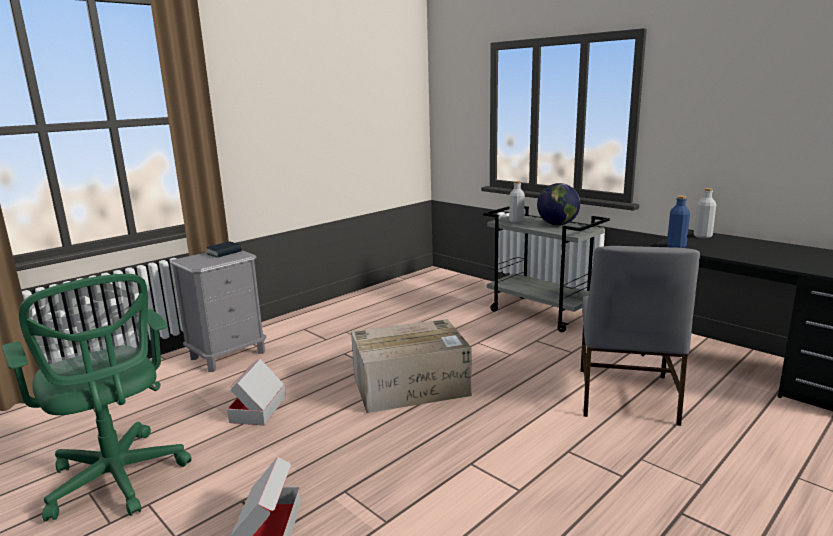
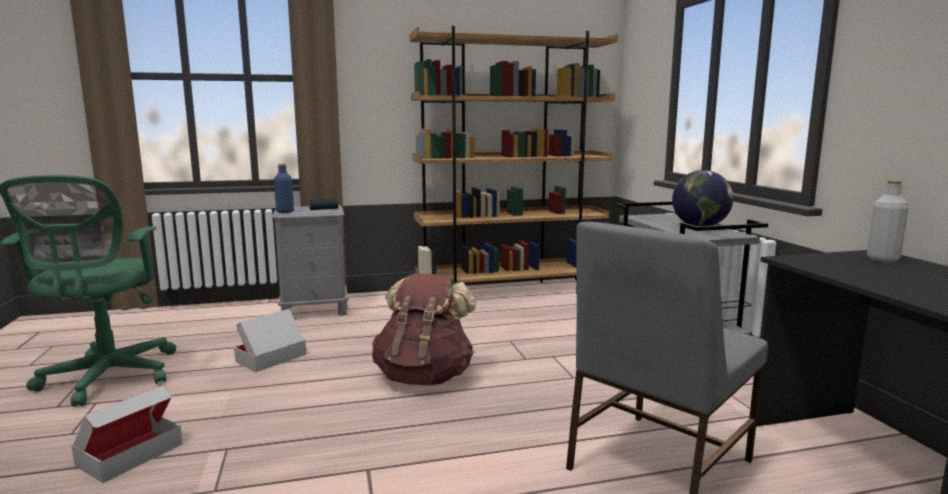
camera: 30 degrees right, 5 degrees down
cardboard box [351,319,472,413] -> brown backpack [372,273,476,385]
grey bottle [509,181,525,223] -> none
blue bottle [667,195,690,248] -> blue bottle moved to [274,164,294,213]
none -> brown bookcase [410,26,618,294]

